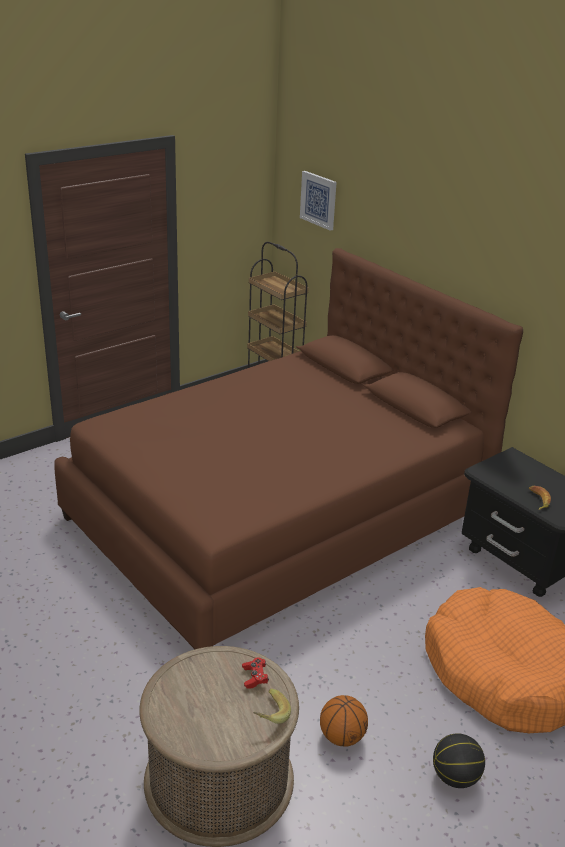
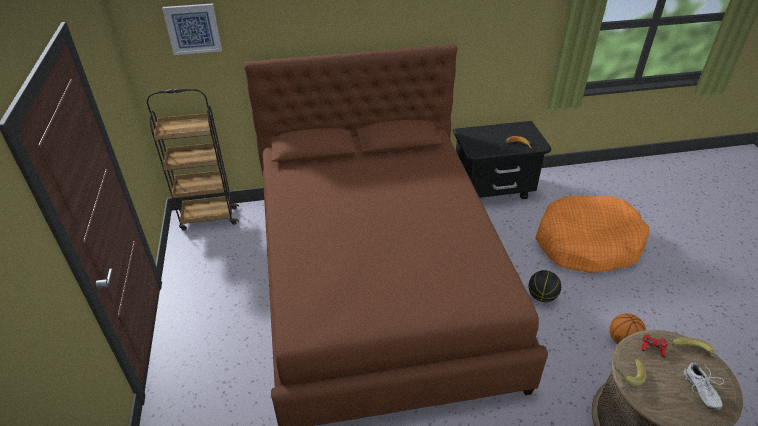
camera: 60 degrees left, 10 degrees up
basketball [433,733,485,788] -> basketball moved to [529,270,561,302]
none -> banana [615,359,646,386]
none -> white shoe [683,362,724,411]

